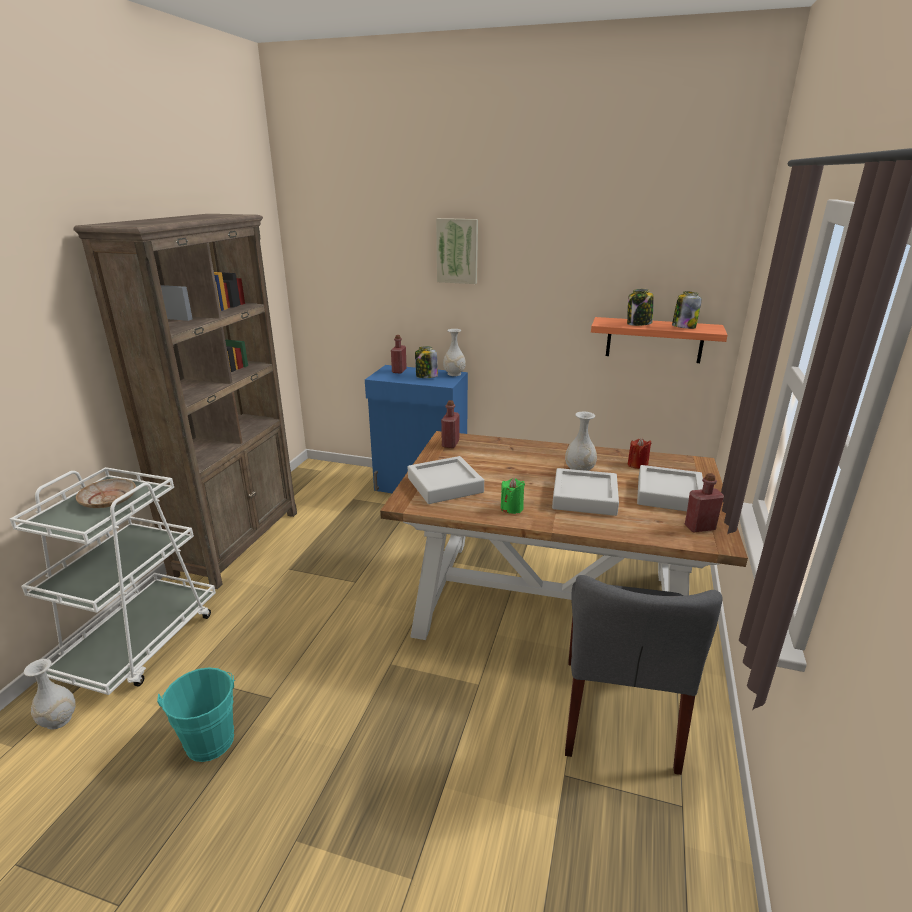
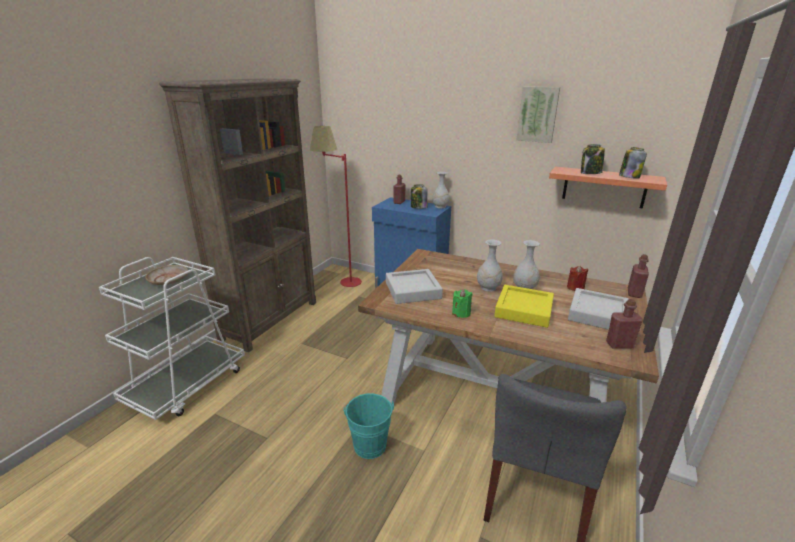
camera: 10 degrees right, 0 degrees up
white vase [24,659,76,730] -> white vase moved to [477,240,503,292]
turquoise bucket [157,667,235,762] -> turquoise bucket moved to [344,393,394,459]
picture [436,218,478,284] -> picture moved to [516,86,560,143]
red bottle [441,400,460,448] -> red bottle moved to [628,254,649,298]
grey tray [552,468,619,516] -> yellow tray [494,285,554,328]
none -> red floor lamp [310,126,362,287]

